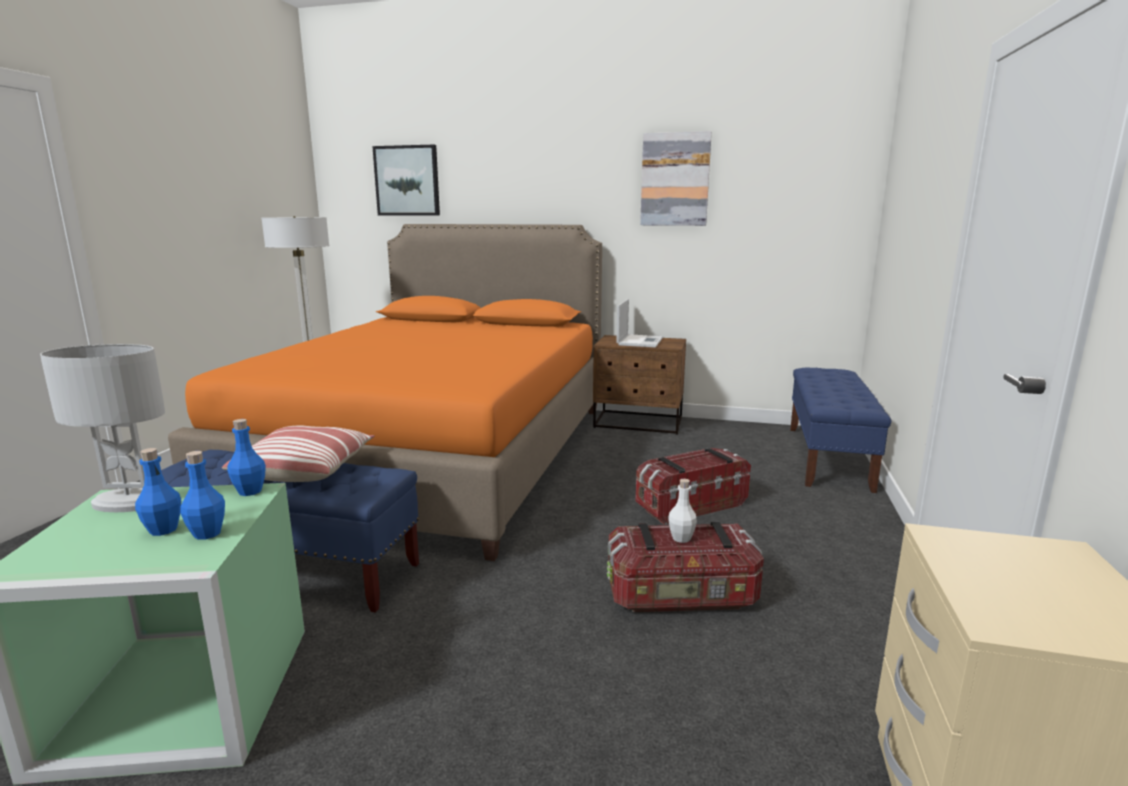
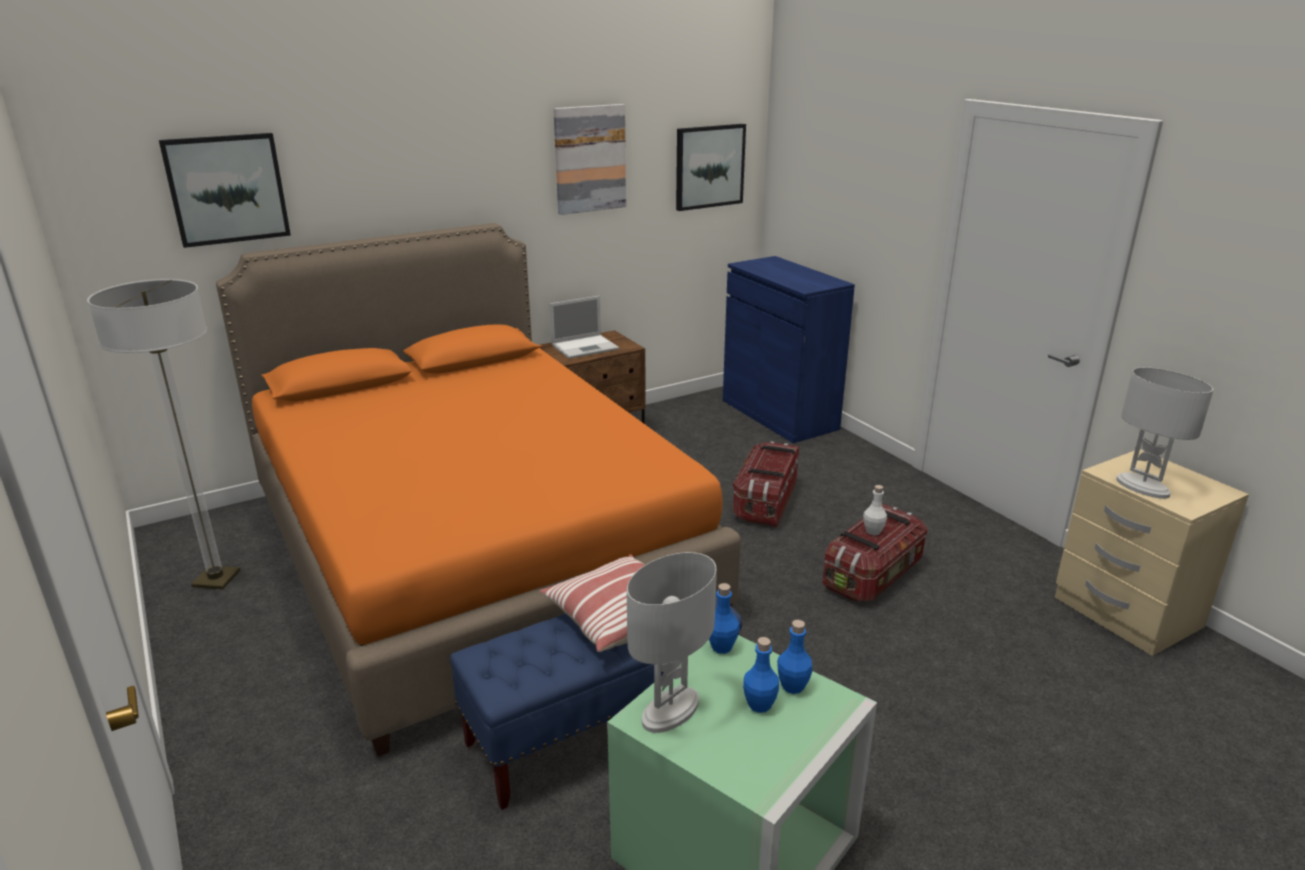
camera: 45 degrees left, 10 degrees up
laptop [616,299,663,348] -> laptop turned 90 degrees clockwise [549,296,619,359]
blue bench [790,368,891,493] -> blue cabinet [723,256,855,443]
none -> picture [676,124,746,211]
none -> white table lamp [1116,367,1213,499]

